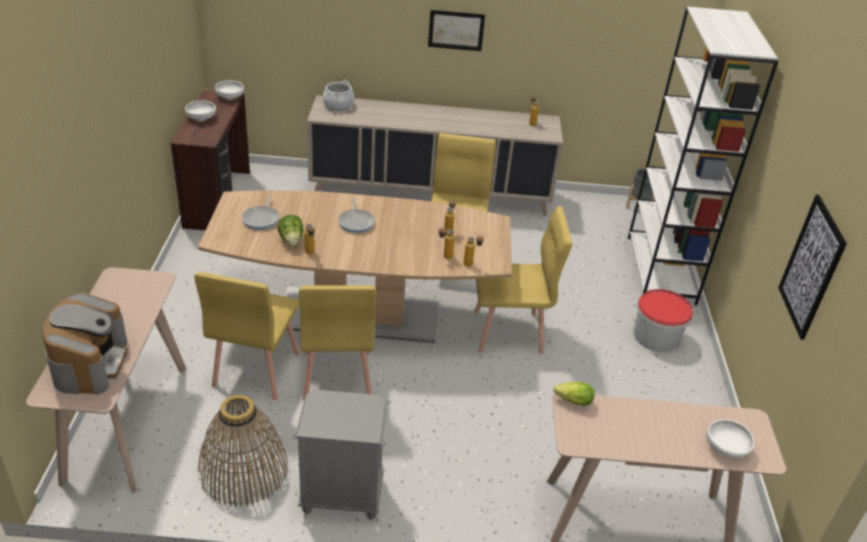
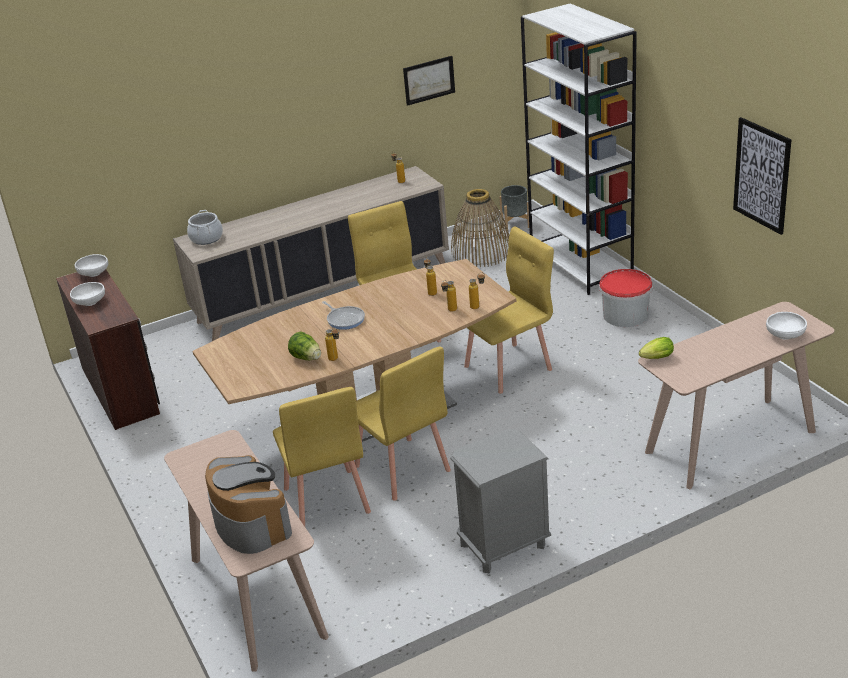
camera: 25 degrees left, 5 degrees down
basket [199,395,288,507] -> basket moved to [451,189,509,267]
frying pan [242,195,279,230] -> none
picture [428,10,485,51] -> picture moved to [403,56,455,106]

